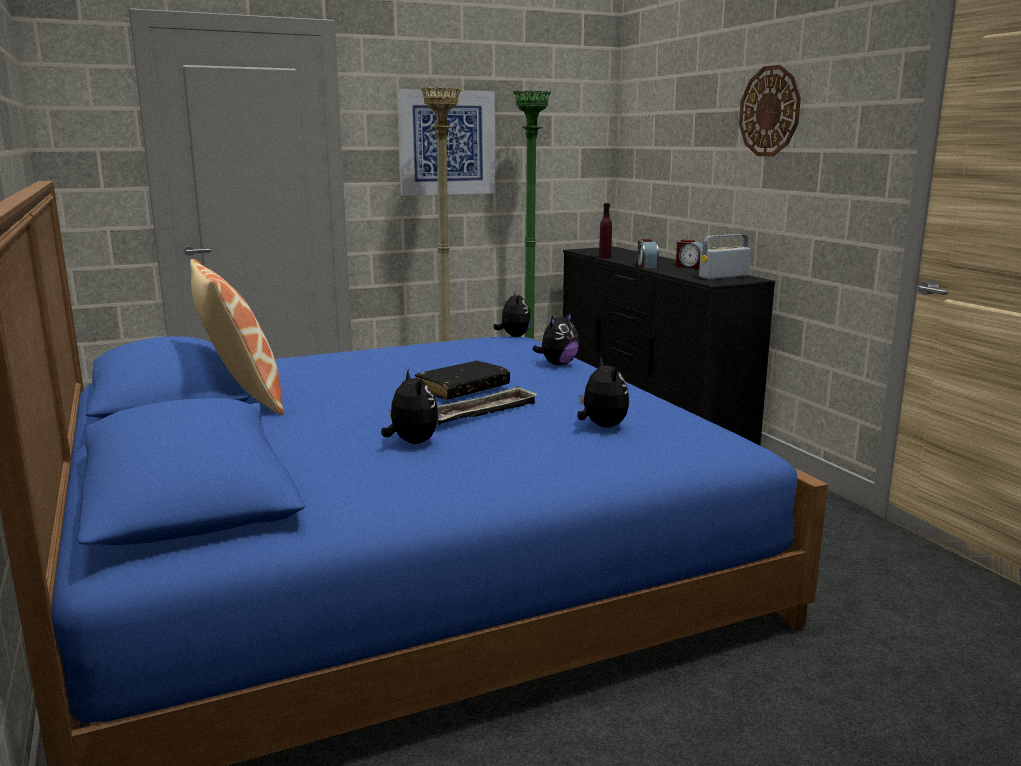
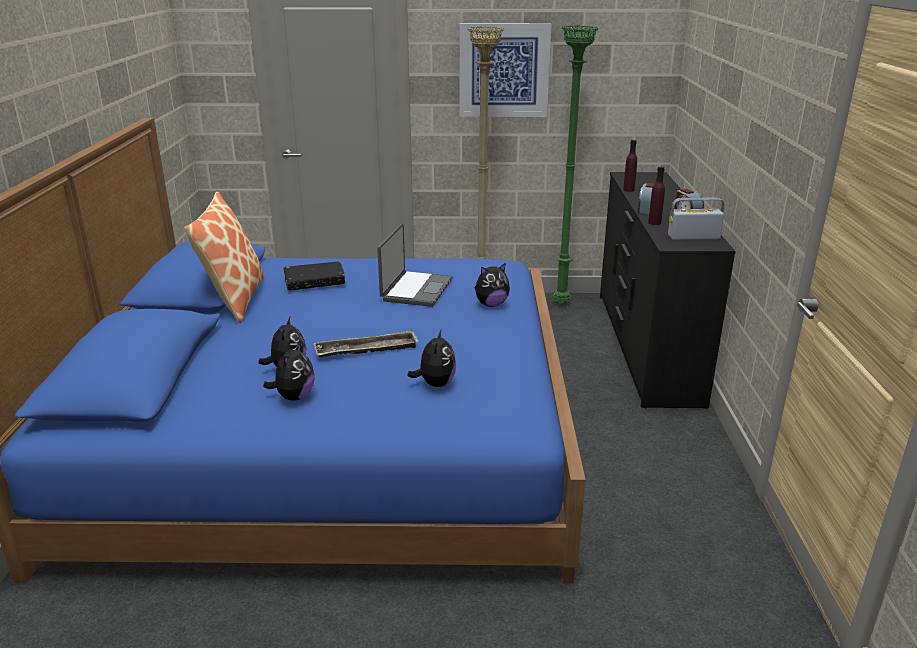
camera: 25 degrees right, 10 degrees up
black book [415,361,510,400] -> black book moved to [283,262,345,291]
plush toy [493,292,531,337] -> plush toy moved to [263,341,315,401]
wall clock [739,65,801,156] -> none
none -> laptop [377,224,453,307]
none -> purple bottle [648,167,665,225]

